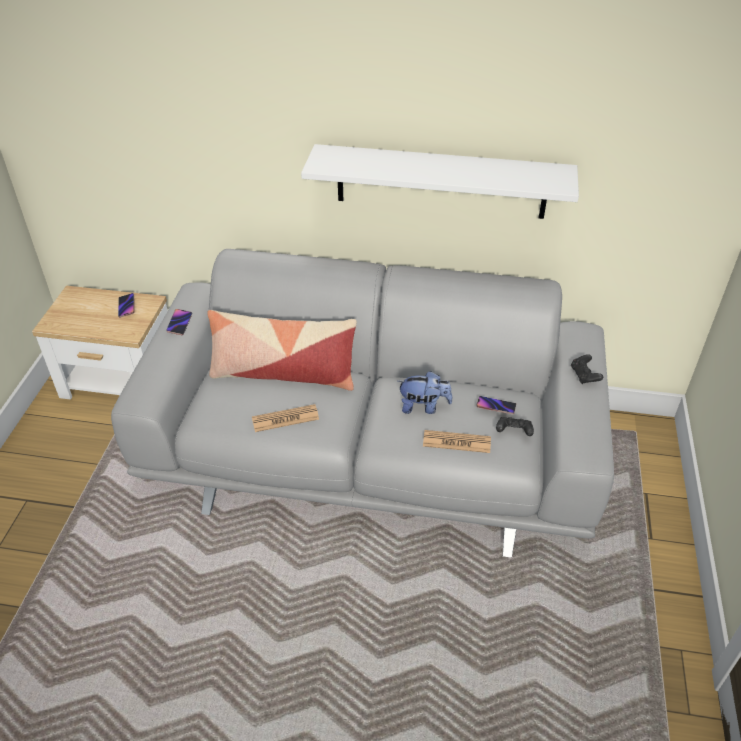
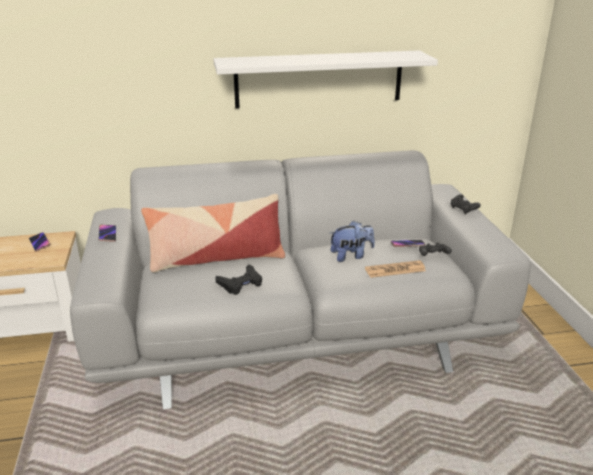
camera: 20 degrees left, 15 degrees down
newspaper [252,404,319,432] -> black game controller [216,264,262,295]

